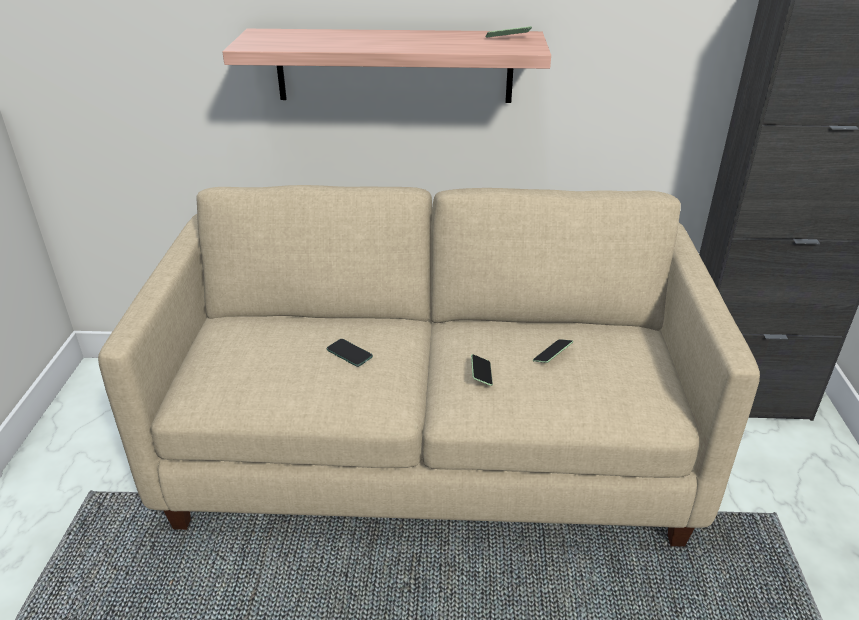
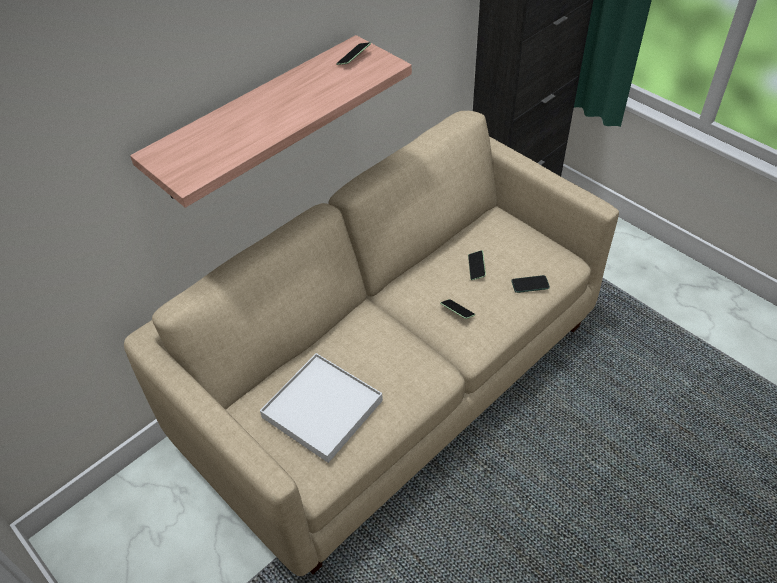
camera: 45 degrees left, 15 degrees up
phone [327,339,373,367] -> phone moved to [511,275,550,293]
none -> white tray [260,353,383,463]

